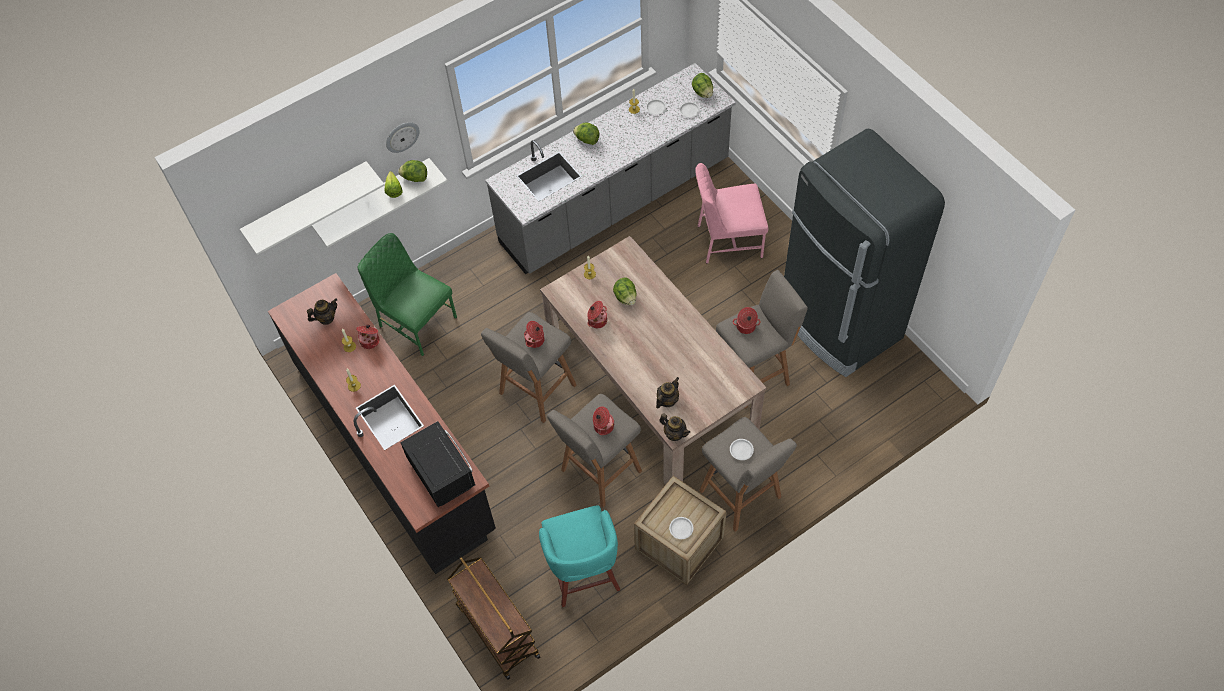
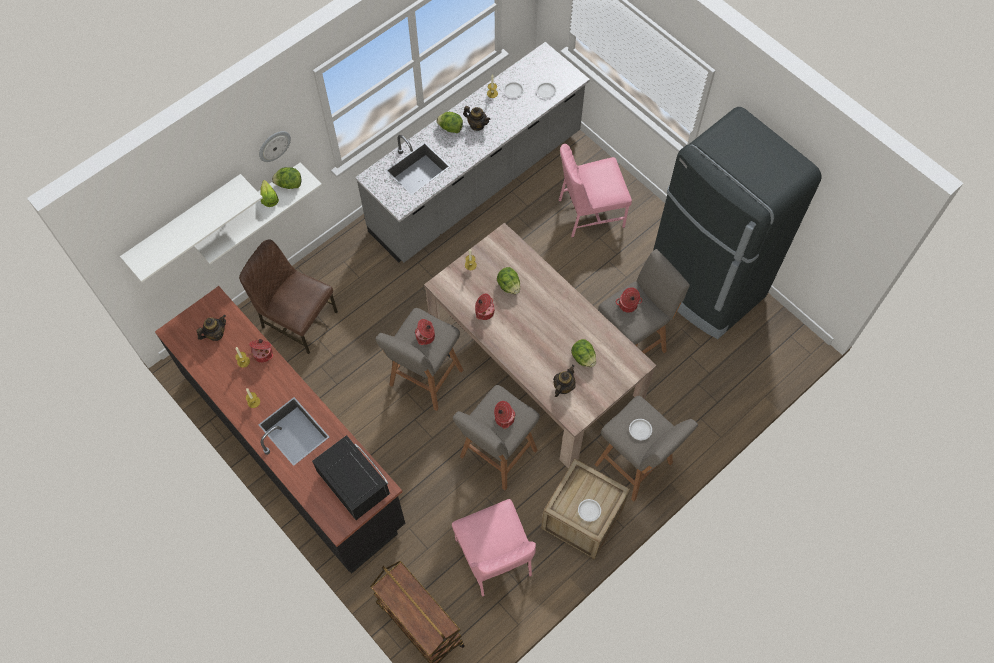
camera: 10 degrees left, 5 degrees up
green chair [358,233,457,356] -> brown chair [239,240,338,354]
turquoise stool [539,505,620,607] -> pink chair [452,499,536,597]
teapot [659,413,690,441] -> teapot moved to [463,106,490,131]
lettuce [692,73,713,98] -> lettuce moved to [571,339,596,367]

